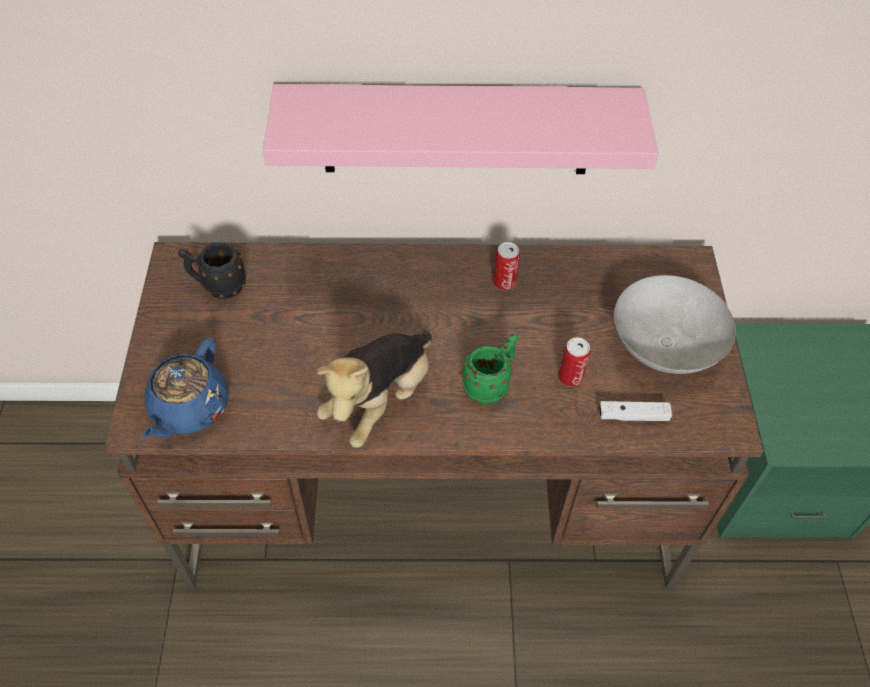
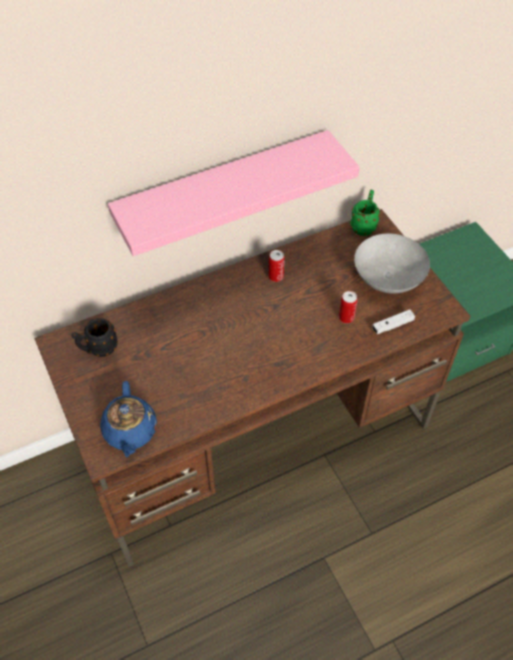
camera: 25 degrees left, 0 degrees up
plush toy [317,330,432,448] -> none
green mug [462,334,518,405] -> green mug moved to [350,190,380,236]

